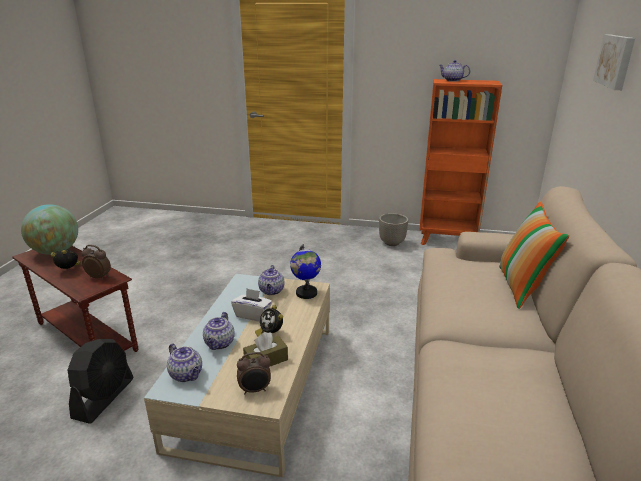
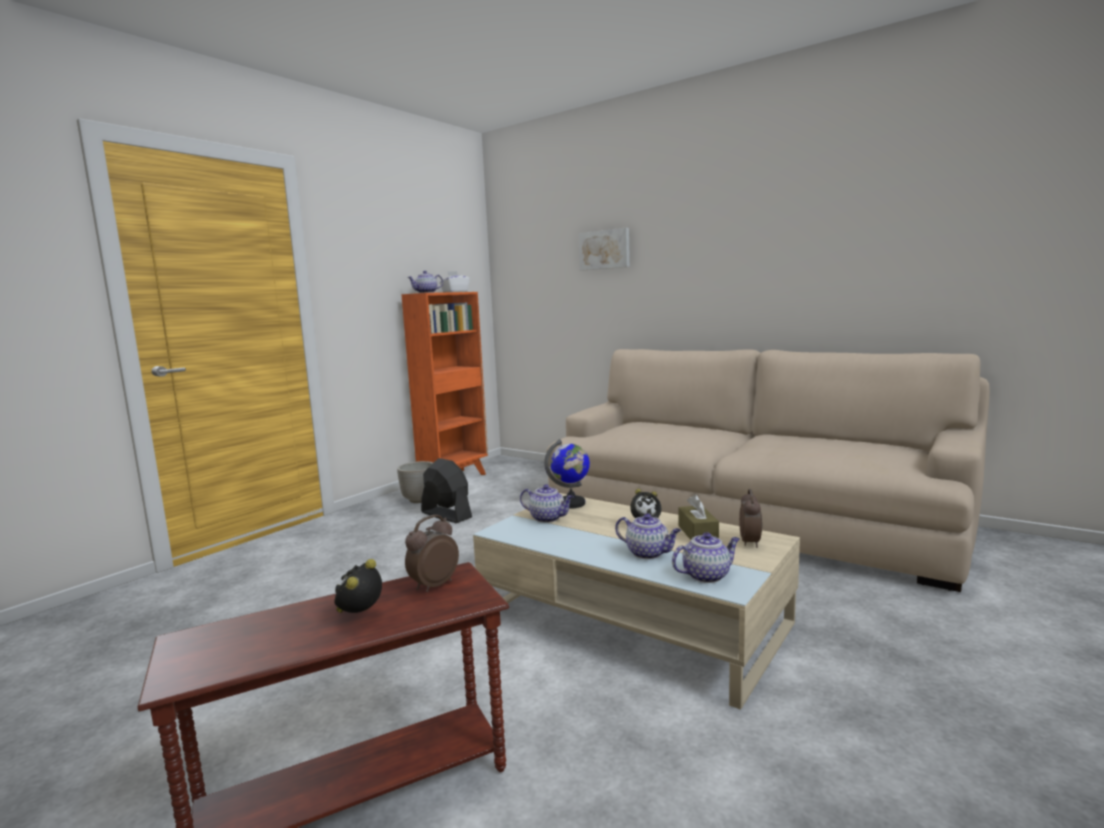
camera: 65 degrees left, 15 degrees down
globe [21,204,78,255] -> none
black fan [68,339,133,424] -> black fan moved to [421,458,472,523]
white tissue box [231,288,272,322] -> white tissue box moved to [439,271,470,292]
pillow [499,201,569,309] -> none

